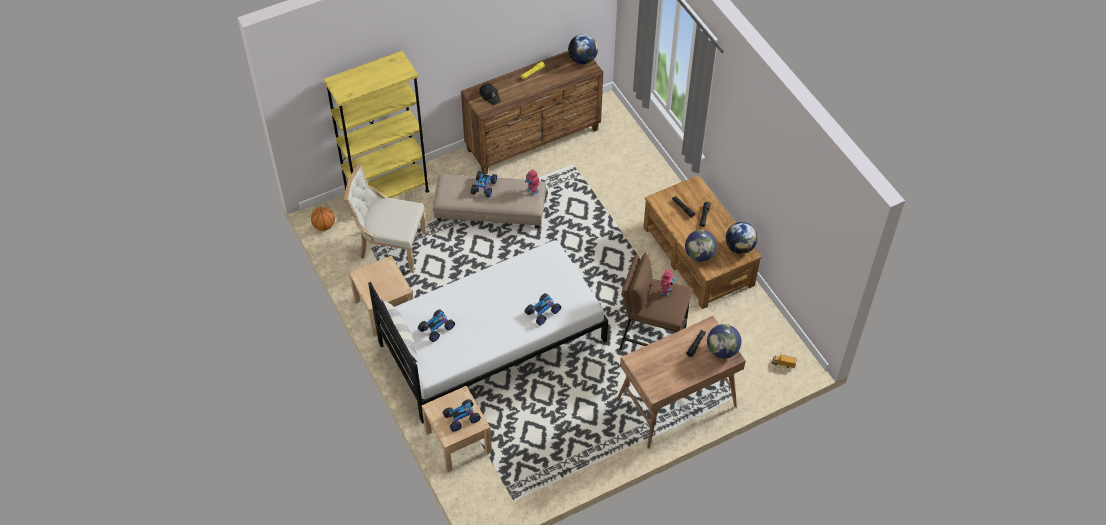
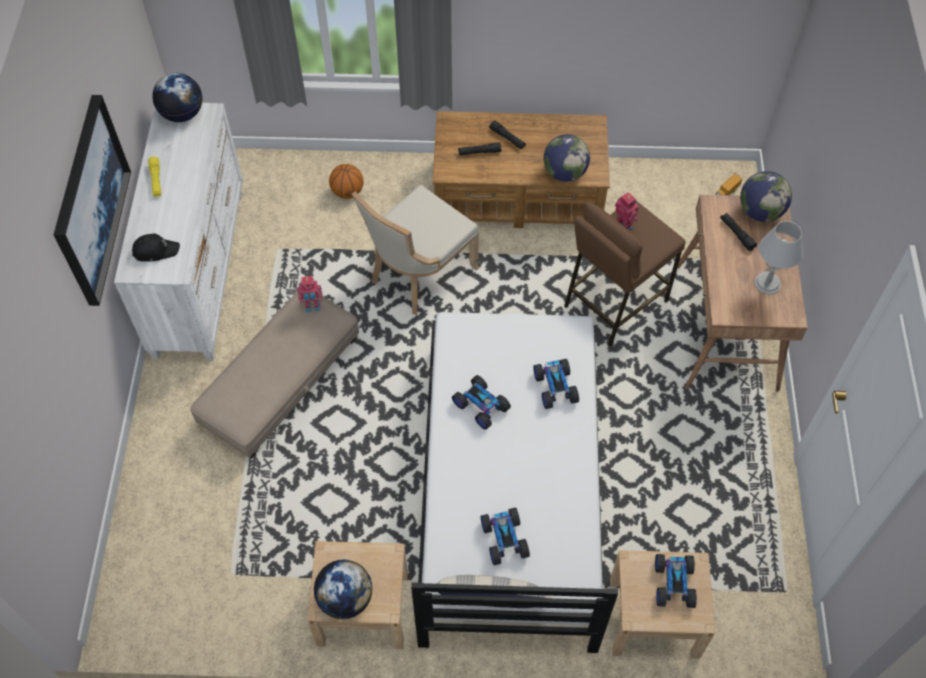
camera: 60 degrees left, 5 degrees up
basketball [311,207,335,231] -> basketball moved to [329,164,363,199]
yellow bookcase [323,50,429,198] -> none
beige chair [344,163,428,273] -> beige chair moved to [352,185,479,315]
brown dresser [461,51,603,174] -> white dresser [114,103,243,361]
toy car [471,171,497,198] -> toy car moved to [452,375,511,430]
globe [726,222,758,254] -> globe moved to [314,560,373,619]
none -> picture [54,95,131,306]
none -> grey table lamp [755,221,803,294]

